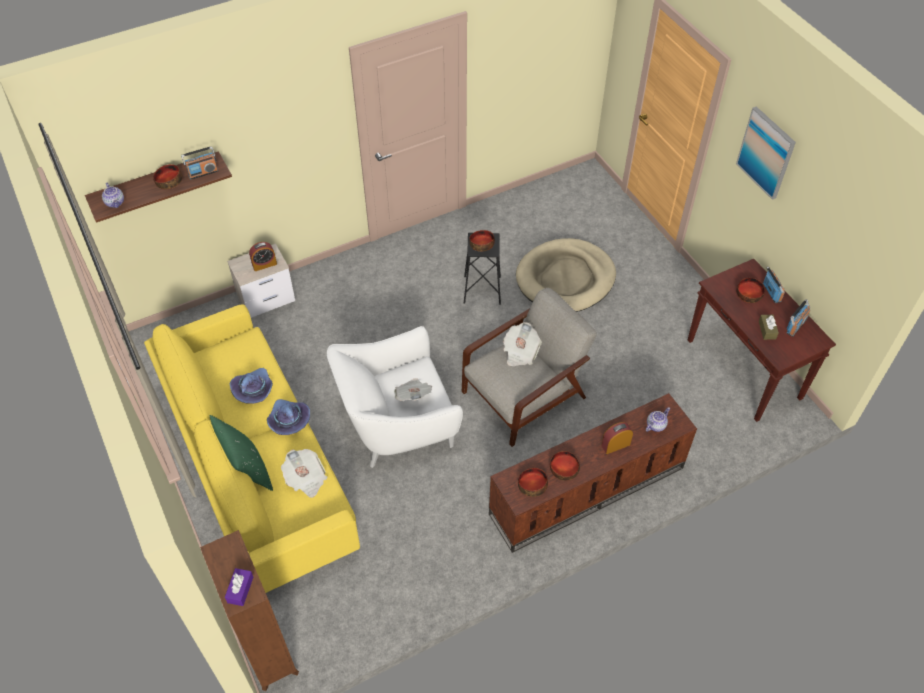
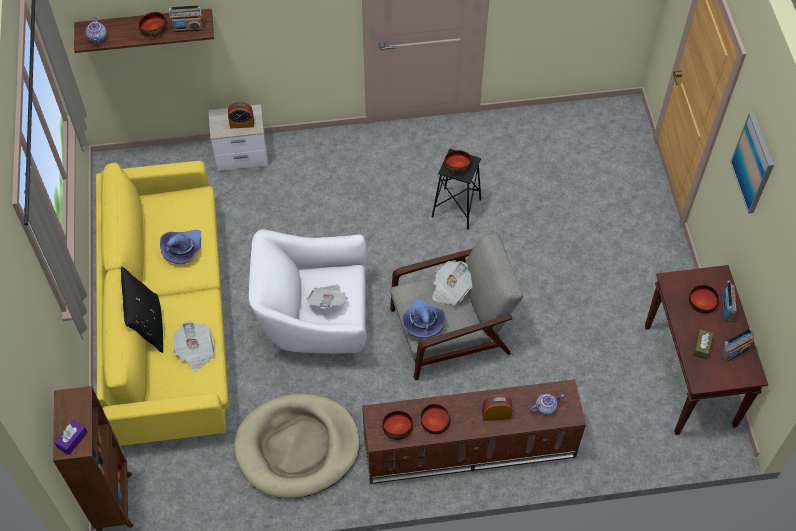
camera: 20 degrees right, 5 degrees up
green pillow [210,415,273,491] -> black pillow [121,266,163,353]
purple hat [267,399,310,435] -> purple hat moved to [402,298,446,338]
beige dog bed [516,238,616,312] -> beige dog bed moved to [234,394,360,499]

